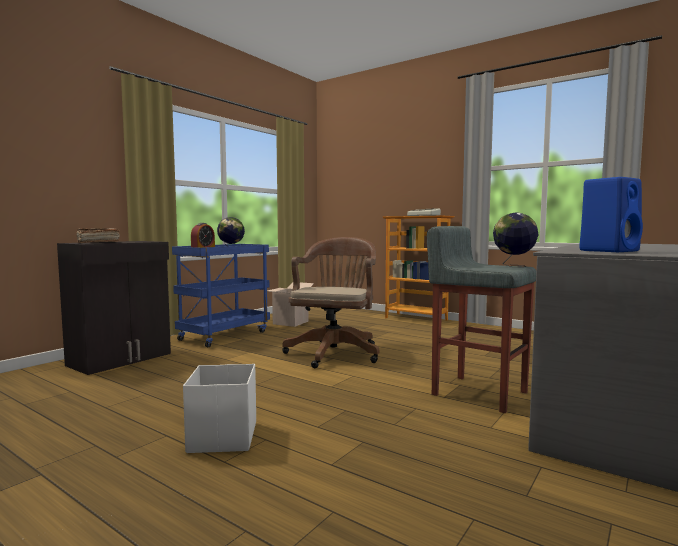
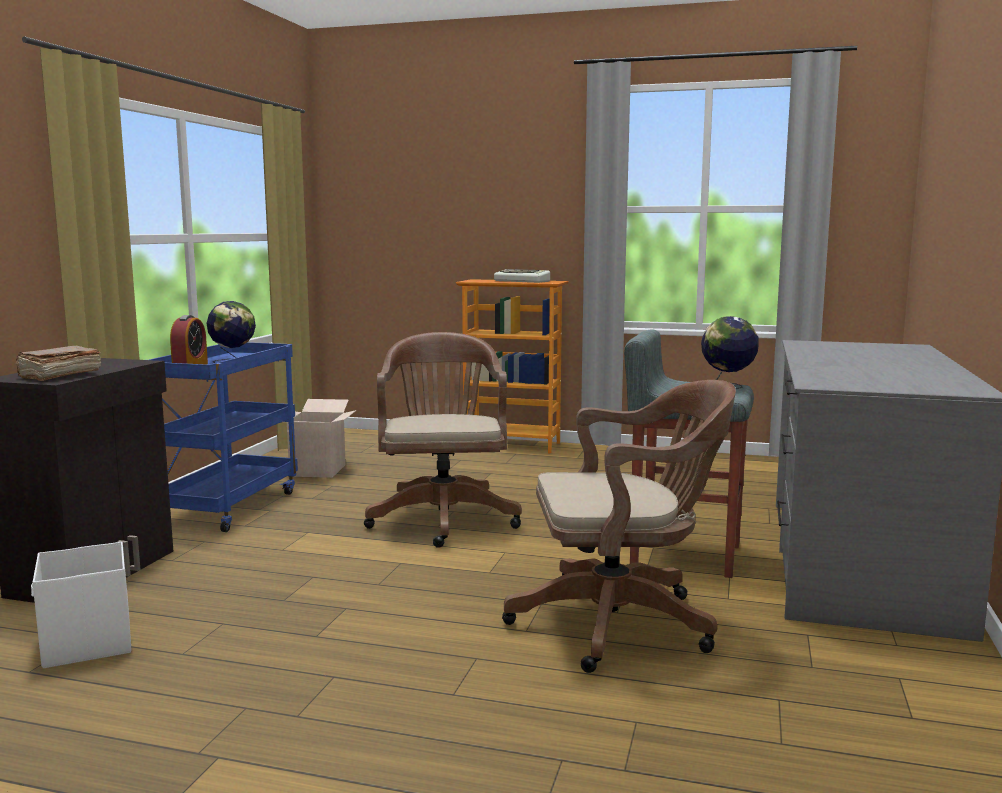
camera: 20 degrees left, 5 degrees up
white storage box [183,364,256,453] -> white storage box moved to [31,542,131,668]
blue speaker [579,177,643,252] -> none
none -> brown office chair [502,380,736,673]

